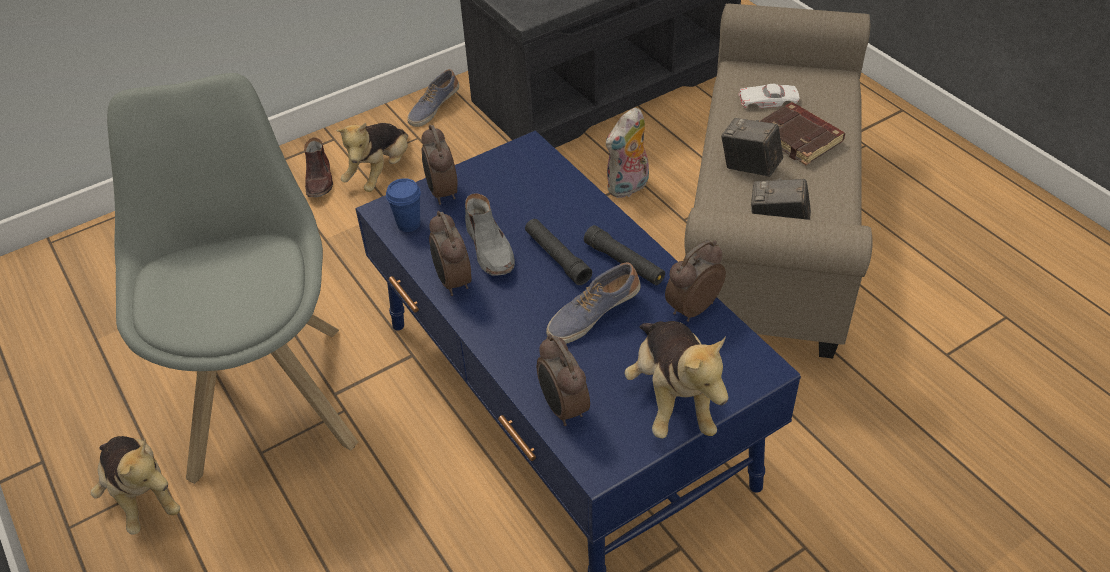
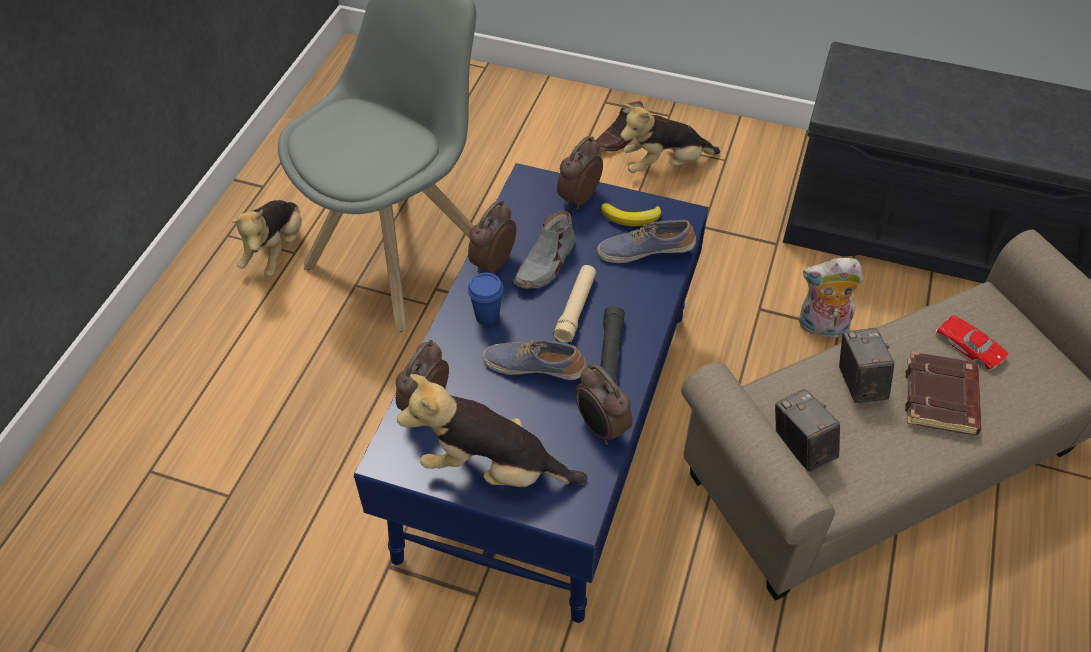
camera: 50 degrees right, 5 degrees up
blue cup [386,178,421,232] -> blue cup moved to [468,273,504,325]
shoe [407,69,459,127] -> shoe moved to [597,220,696,263]
black flashlight [525,219,592,285] -> beige flashlight [553,265,596,343]
plush toy [625,321,728,439] -> plush toy turned 60 degrees clockwise [397,374,588,487]
alarm clock [665,240,726,322] -> alarm clock turned 135 degrees counterclockwise [575,363,633,445]
white toy car [739,84,800,108] -> red toy car [936,315,1009,370]
none -> banana [601,203,661,226]

